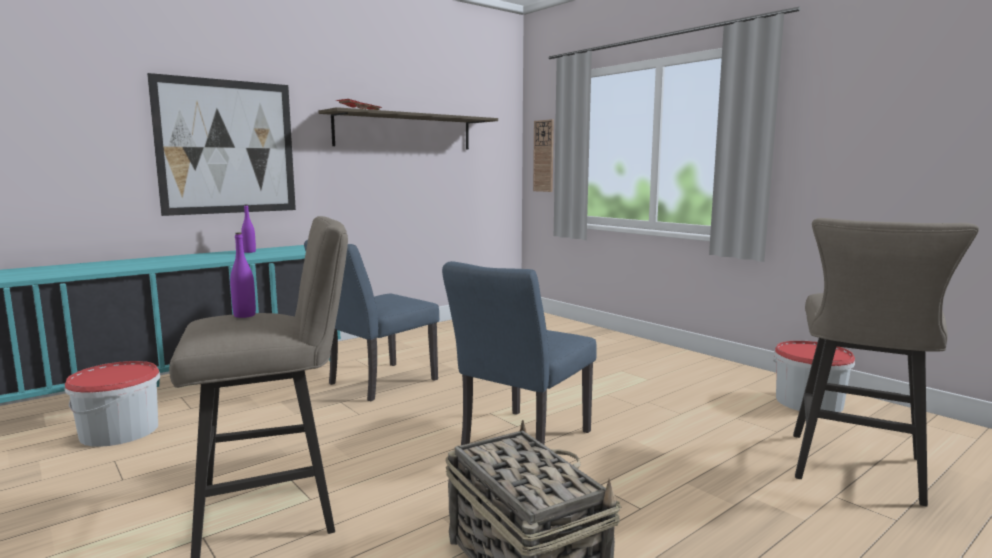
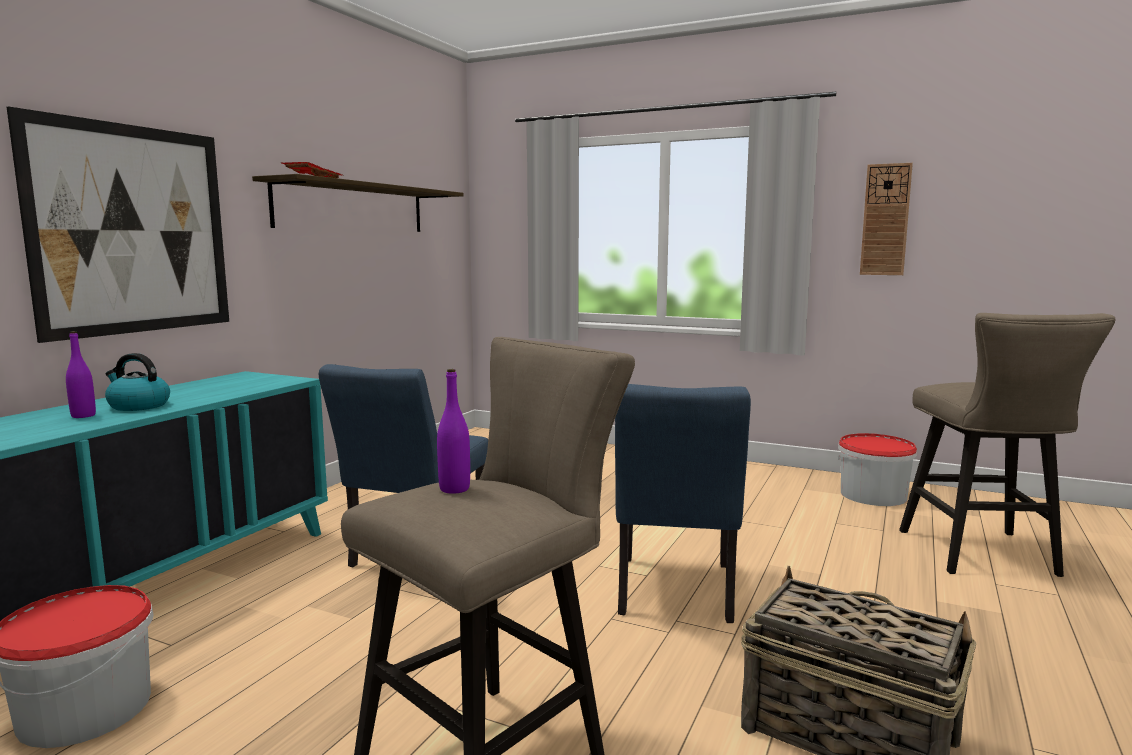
camera: 25 degrees left, 0 degrees up
purple bottle [241,205,256,253] -> purple bottle moved to [66,331,96,418]
wall clock [533,119,554,192] -> wall clock moved to [860,163,913,275]
none -> kettle [105,353,170,411]

